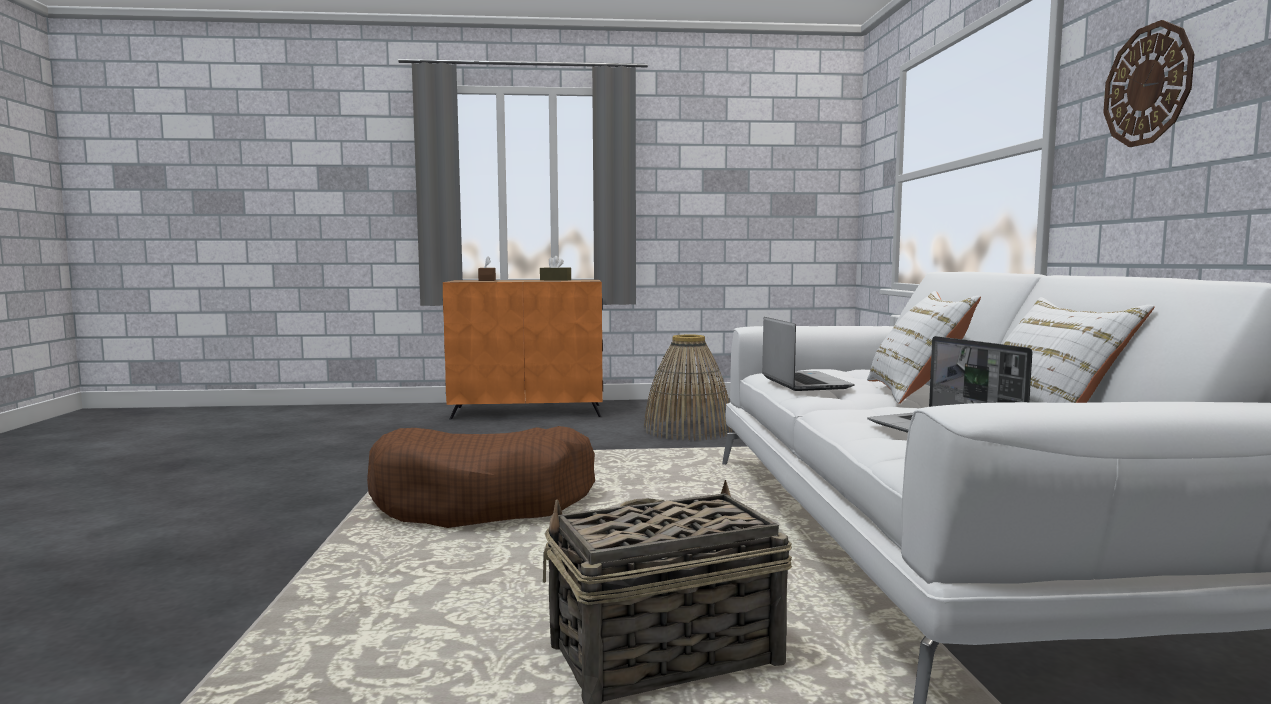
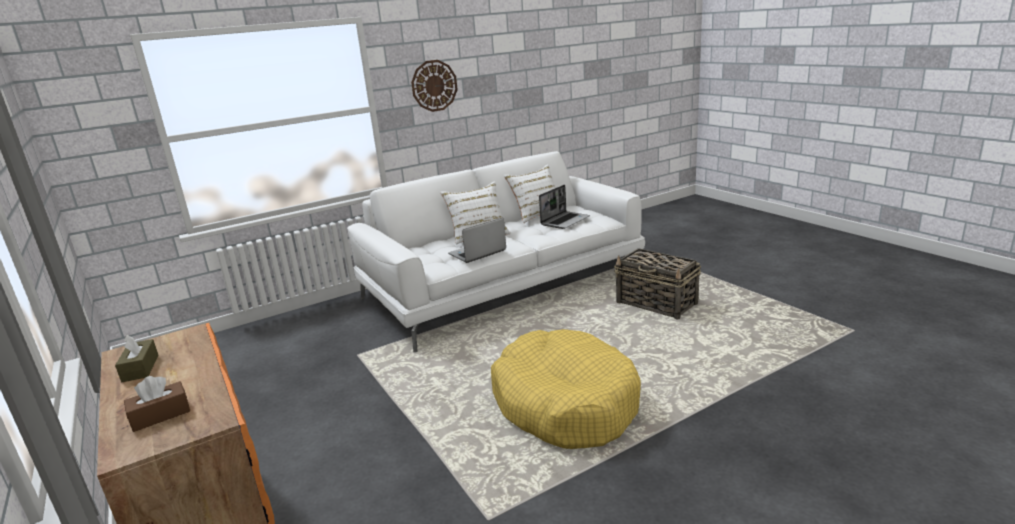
camera: 115 degrees left, 15 degrees up
brown dog bed [367,426,595,528] -> yellow dog bed [491,329,641,449]
basket [644,334,732,441] -> none

